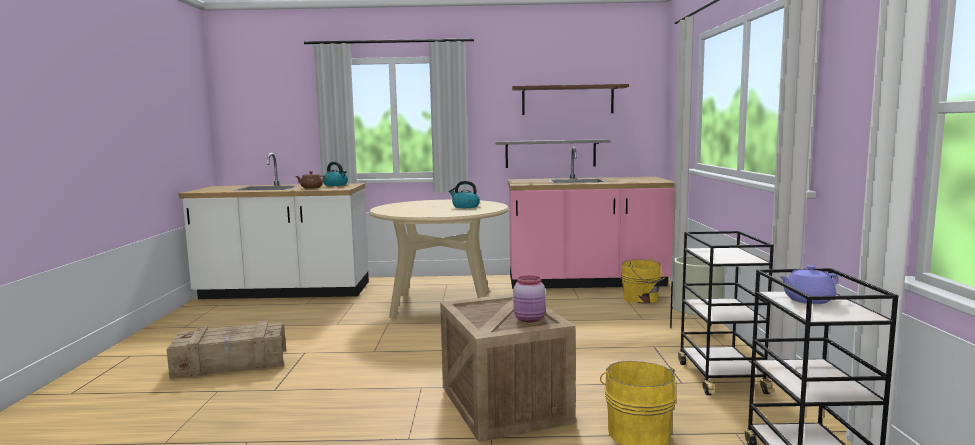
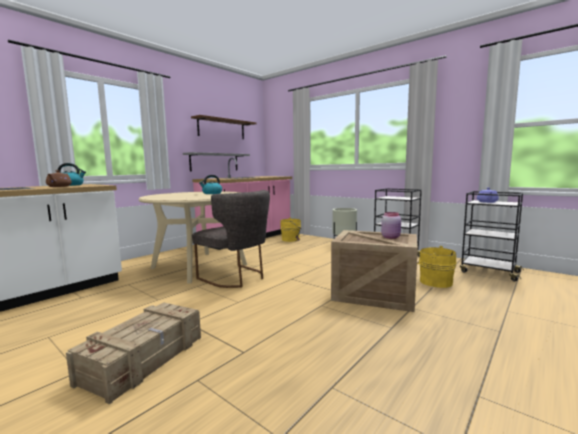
camera: 50 degrees left, 0 degrees up
none -> grey chair [192,190,270,288]

